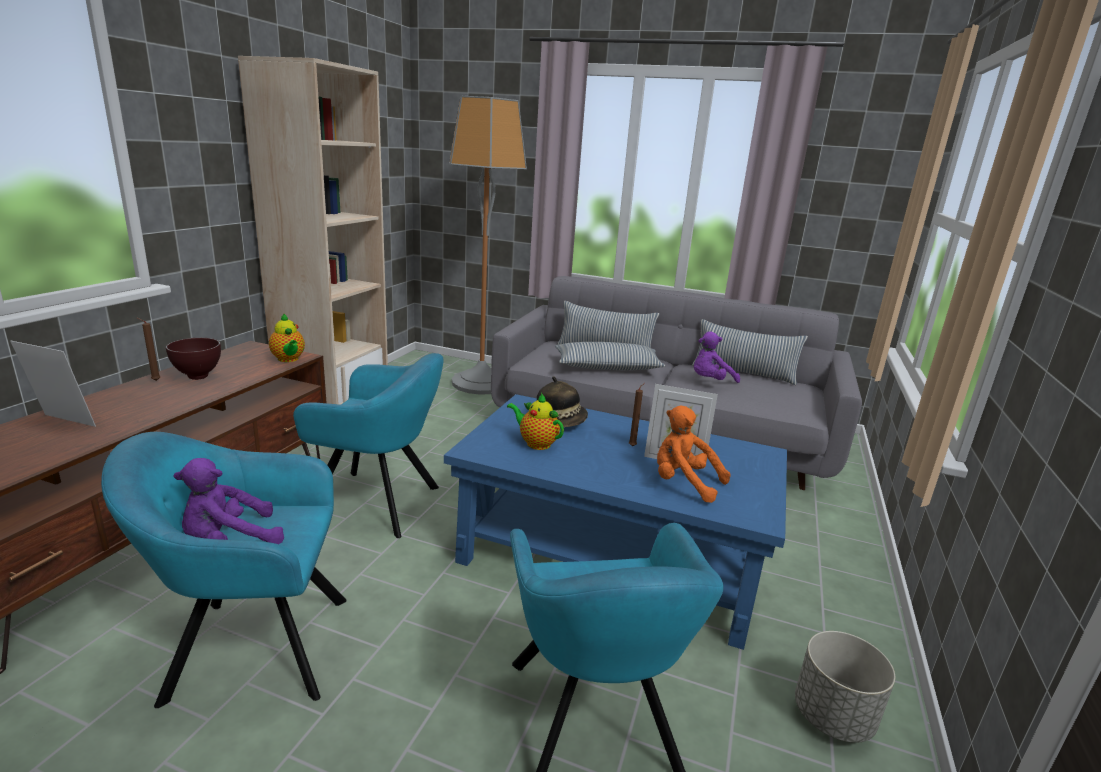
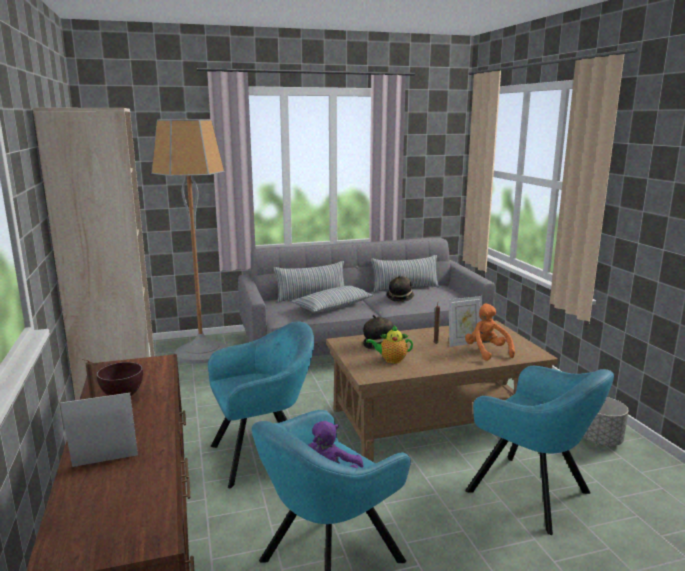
camera: 35 degrees left, 5 degrees down
teapot [269,314,305,362] -> none
blue coffee table [444,394,787,650] -> brown coffee table [326,320,558,462]
orange plush toy [657,405,731,503] -> orange plush toy turned 75 degrees clockwise [465,304,515,361]
purple plush toy [694,331,740,383] -> hat [387,276,414,302]

